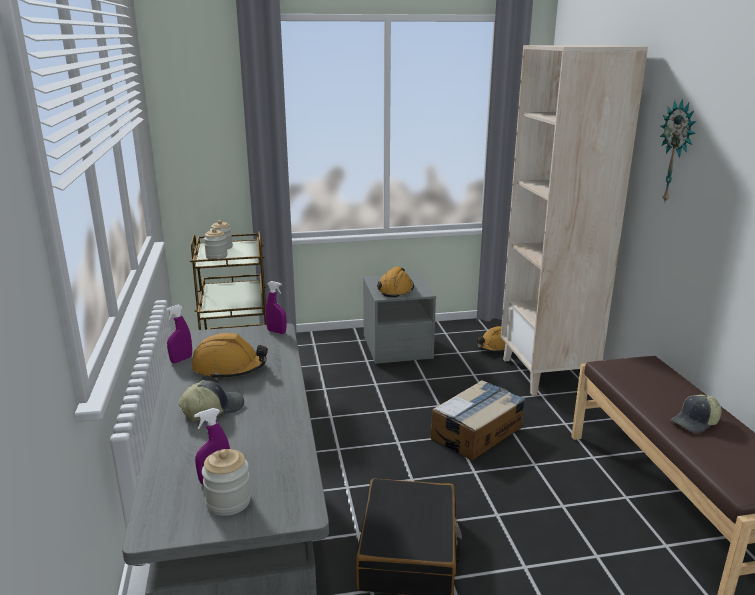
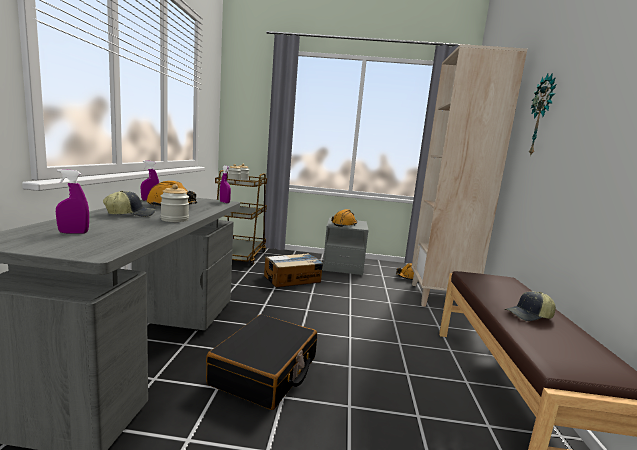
camera: 15 degrees right, 10 degrees down
jar [202,449,251,516] -> jar moved to [161,184,189,222]
cardboard box [431,380,525,461] -> cardboard box moved to [264,253,323,288]

